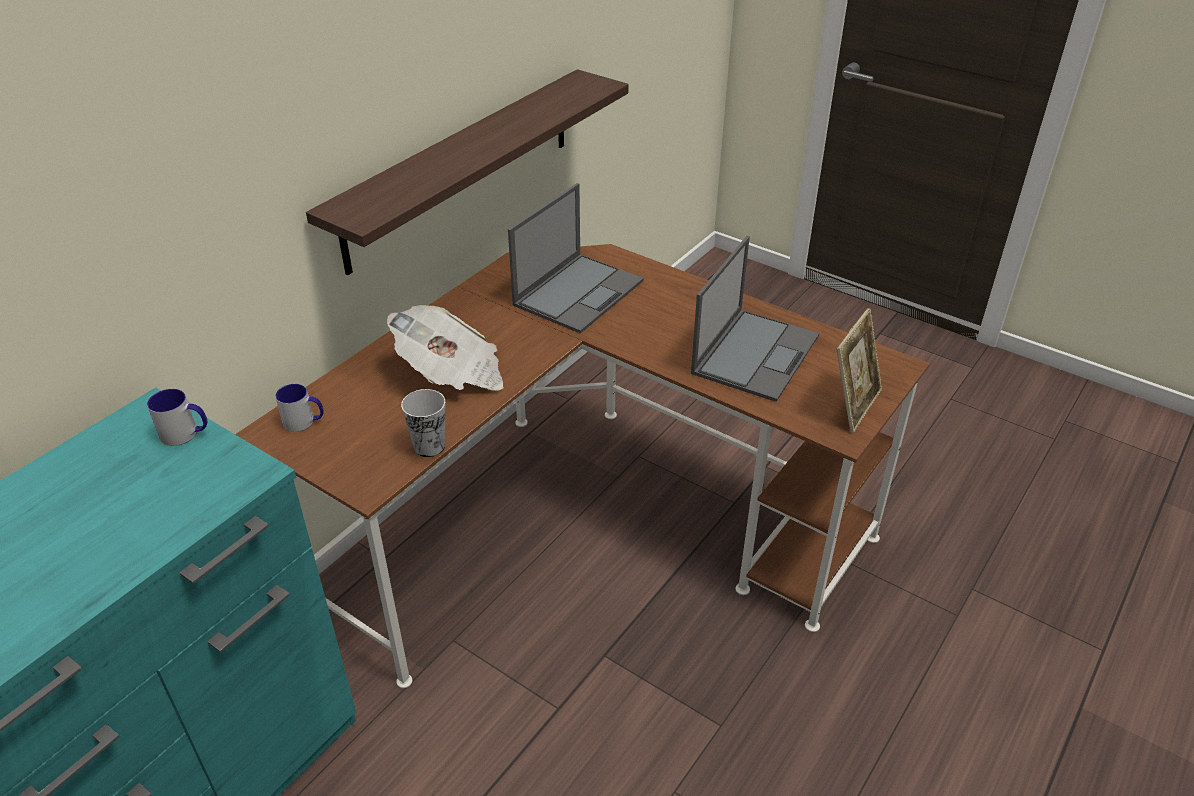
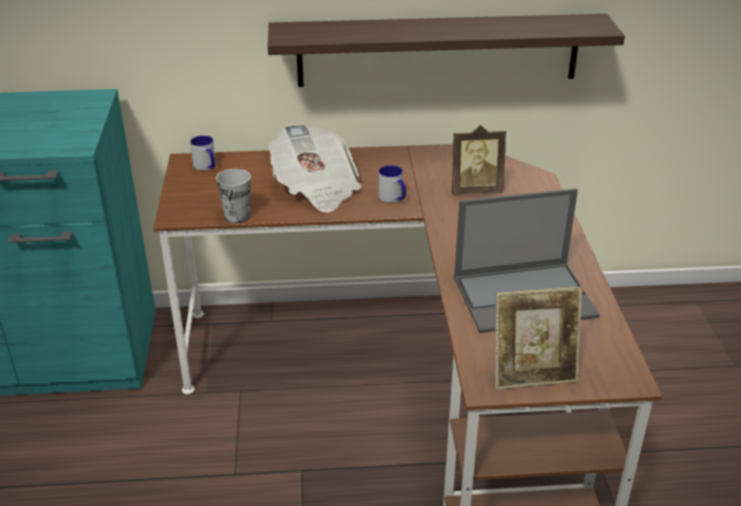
camera: 50 degrees right, 5 degrees down
mug [147,389,207,446] -> mug moved to [378,165,406,203]
laptop [508,183,644,333] -> picture frame [452,125,506,194]

